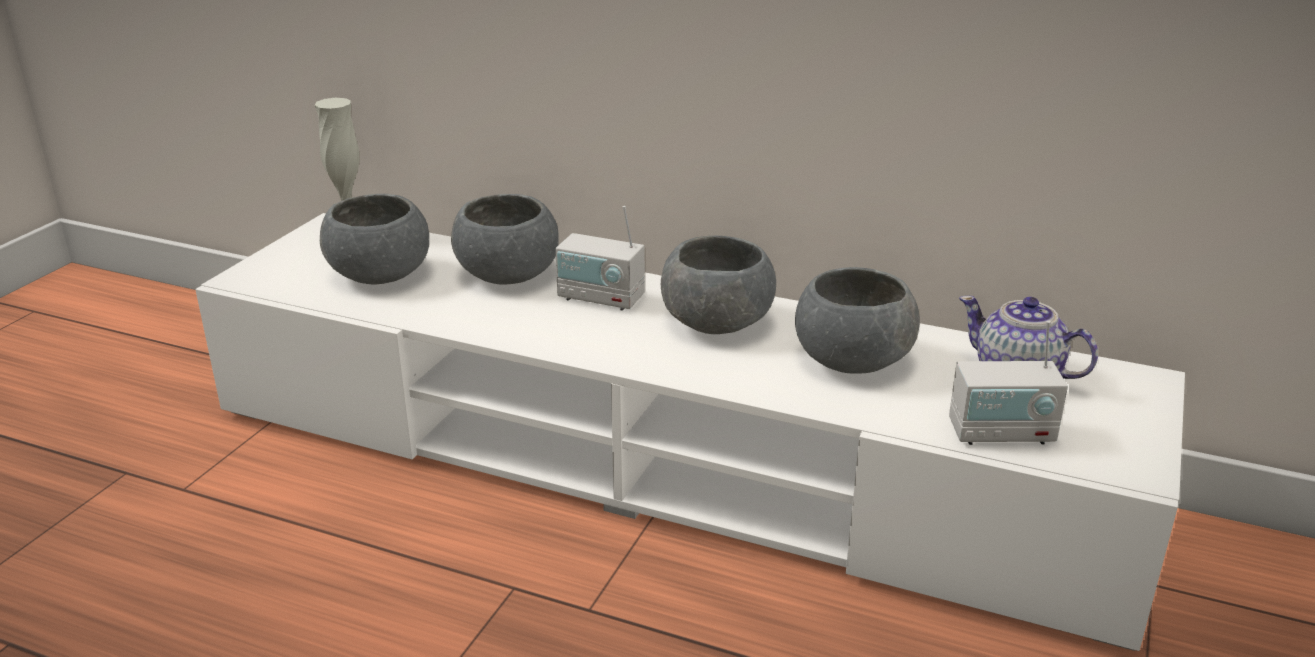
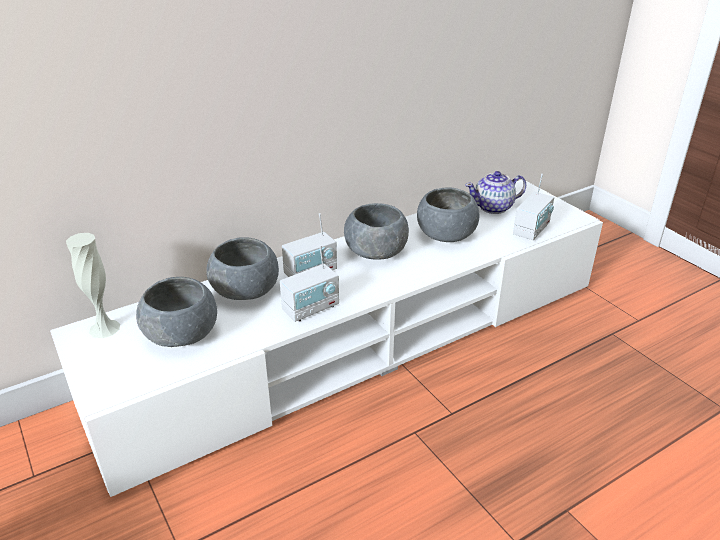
camera: 55 degrees left, 5 degrees up
none -> radio [280,245,339,322]

